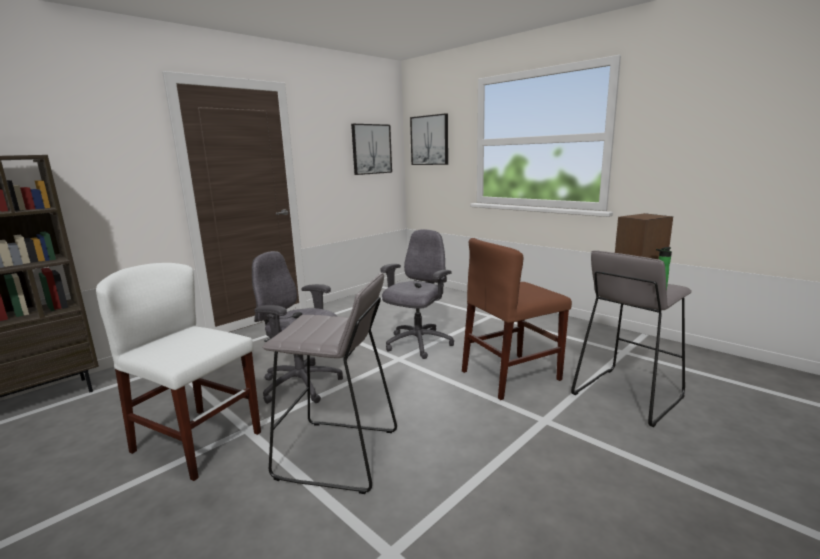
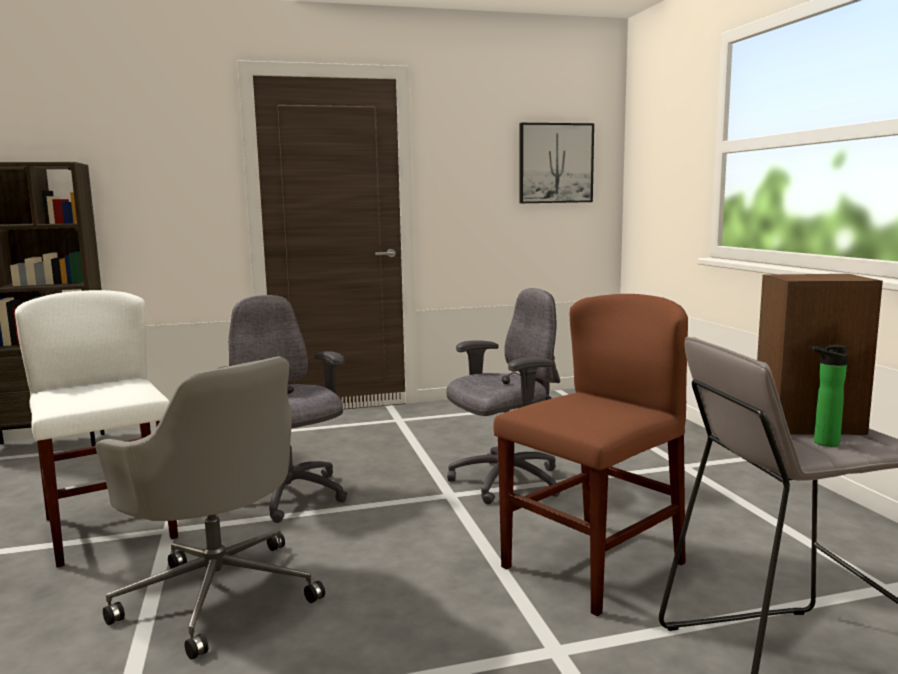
camera: 30 degrees right, 5 degrees down
grey stool [262,273,397,494] -> grey office chair [95,356,325,660]
picture [410,113,448,165] -> none
brown chair [462,238,572,400] -> brown chair turned 135 degrees clockwise [493,294,688,616]

